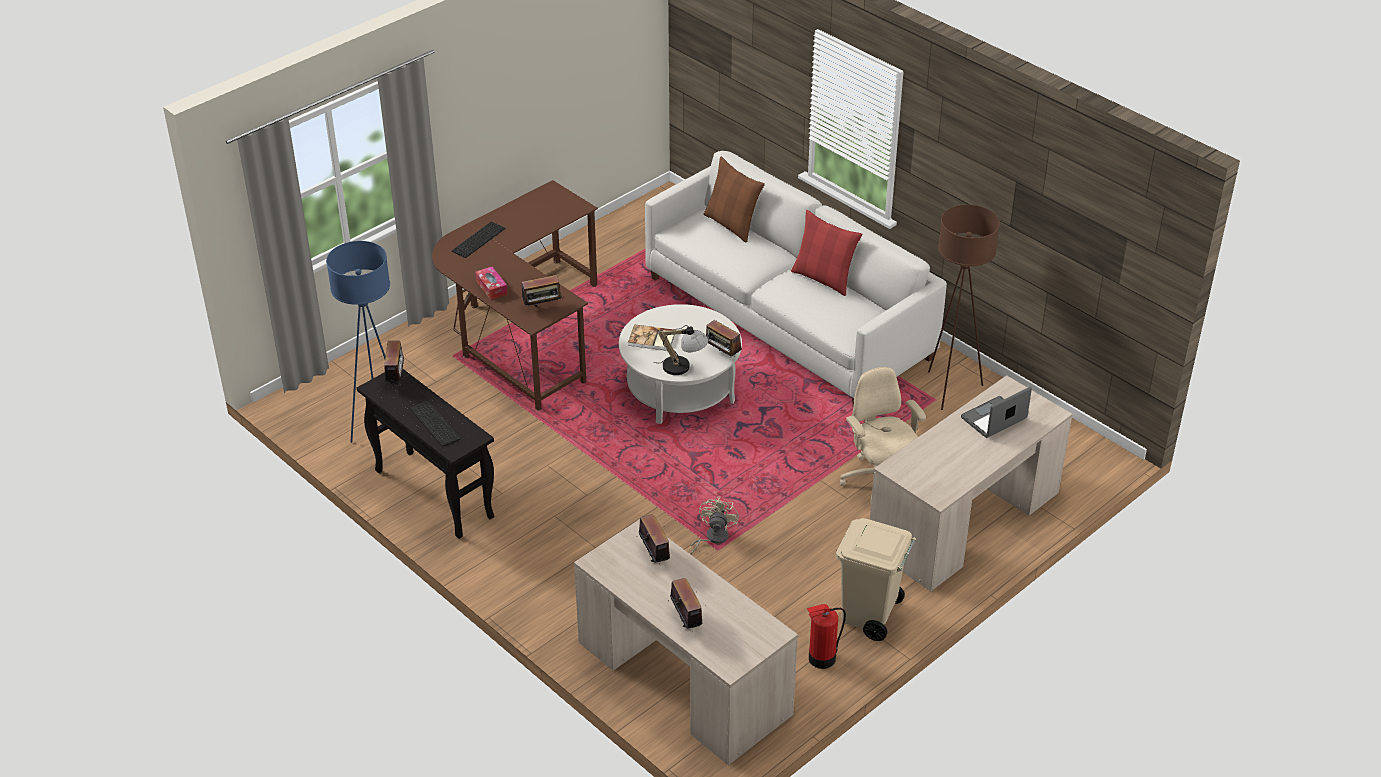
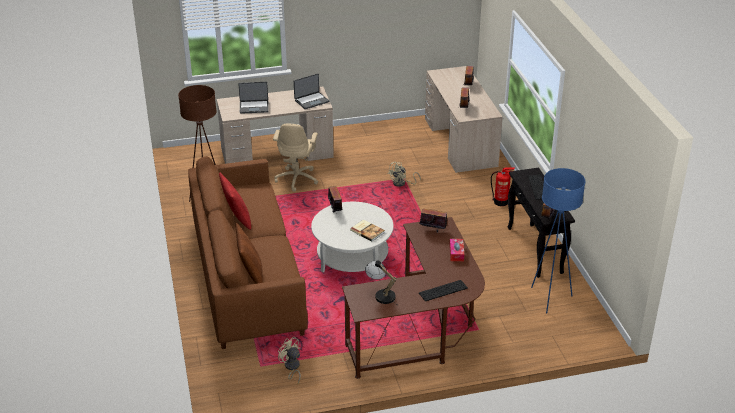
camera: 150 degrees left, 5 degrees down
white sofa [645,151,947,406] -> brown sofa [188,156,308,349]
table lamp [653,325,708,375] -> table lamp moved to [365,260,396,304]
fire extinguisher [807,604,846,669] -> fire extinguisher moved to [491,167,515,206]
beige trash can [836,518,916,641] -> none
none -> beige fan [278,337,301,383]
none -> laptop [294,74,329,109]

